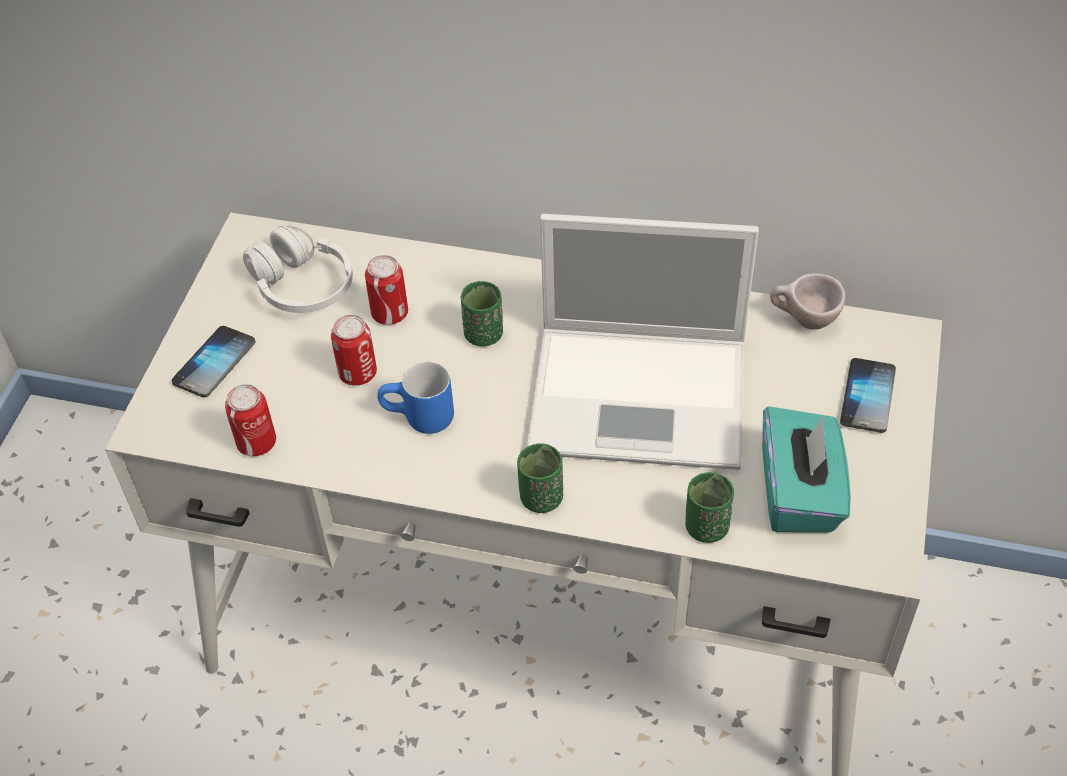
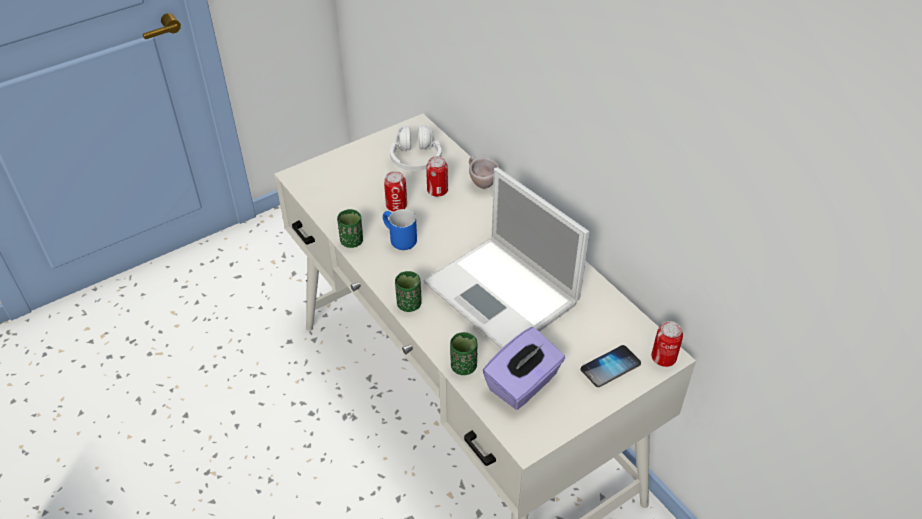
camera: 40 degrees right, 5 degrees down
phone [172,326,255,397] -> none
can [225,384,276,457] -> can moved to [651,321,683,367]
green cup [460,281,503,346] -> green cup moved to [337,209,363,248]
turquoise tissue box [762,406,851,533] -> purple tissue box [482,327,565,410]
beige cup [770,273,845,330] -> beige cup moved to [469,156,499,189]

